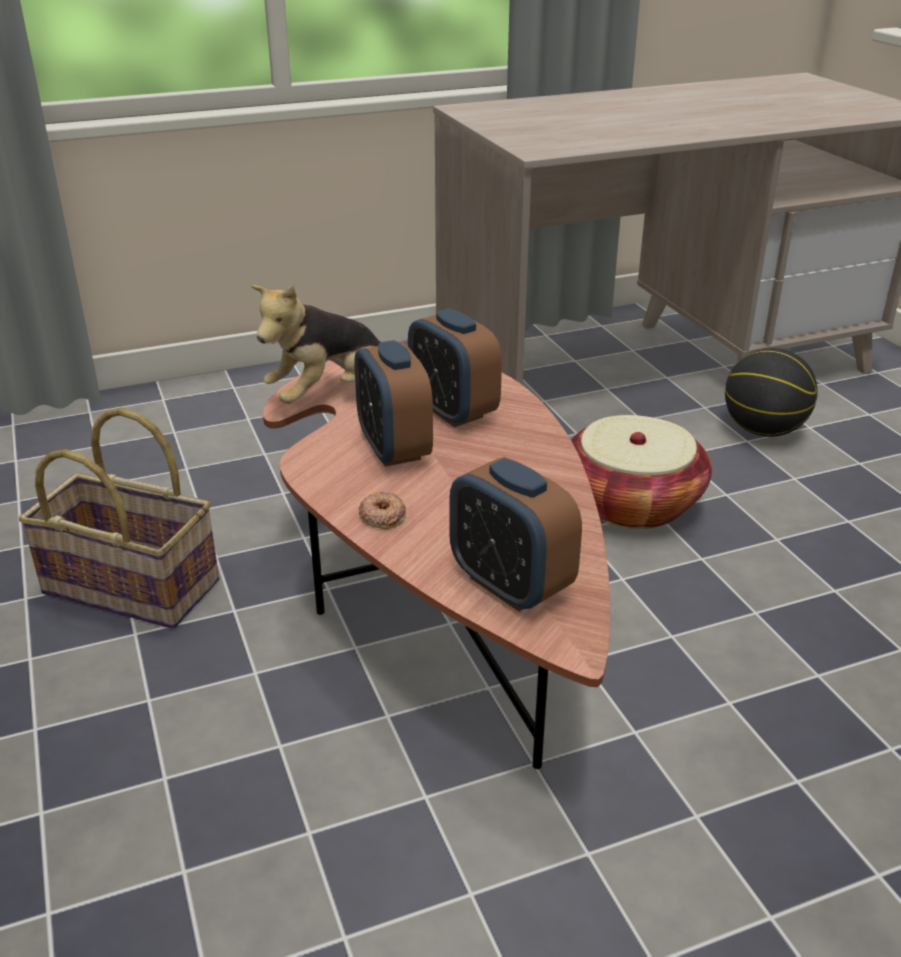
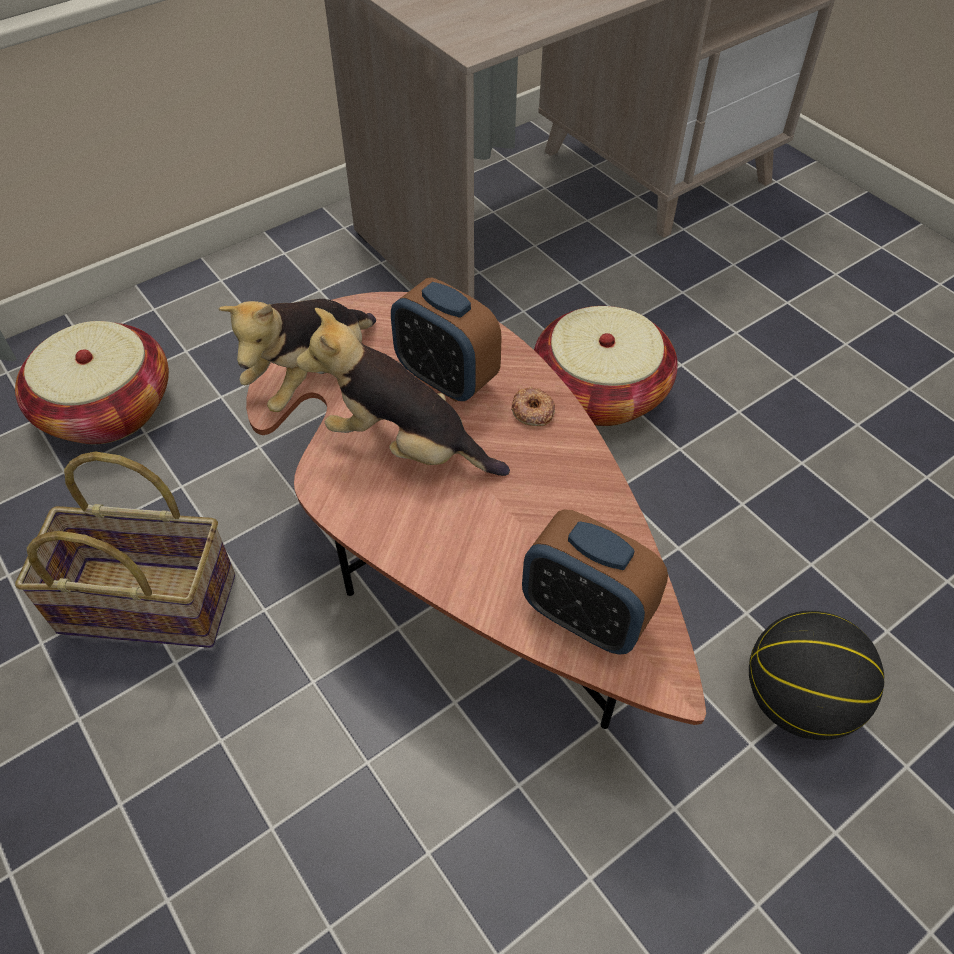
camera: 15 degrees left, 20 degrees up
alarm clock [354,340,433,466] -> plush toy [296,308,510,476]
donut [359,491,406,529] -> donut moved to [511,387,555,426]
basketball [725,348,818,437] -> basketball moved to [749,611,884,740]
none -> basket [15,321,169,444]

